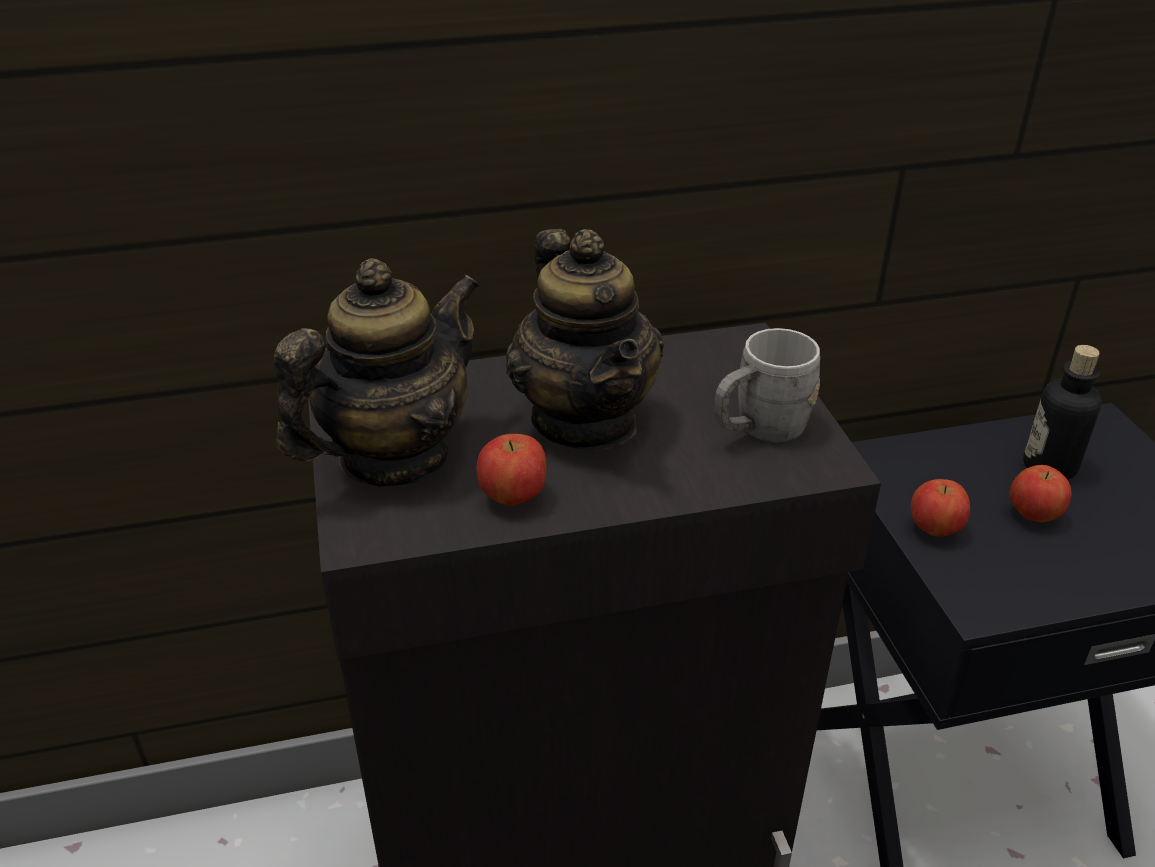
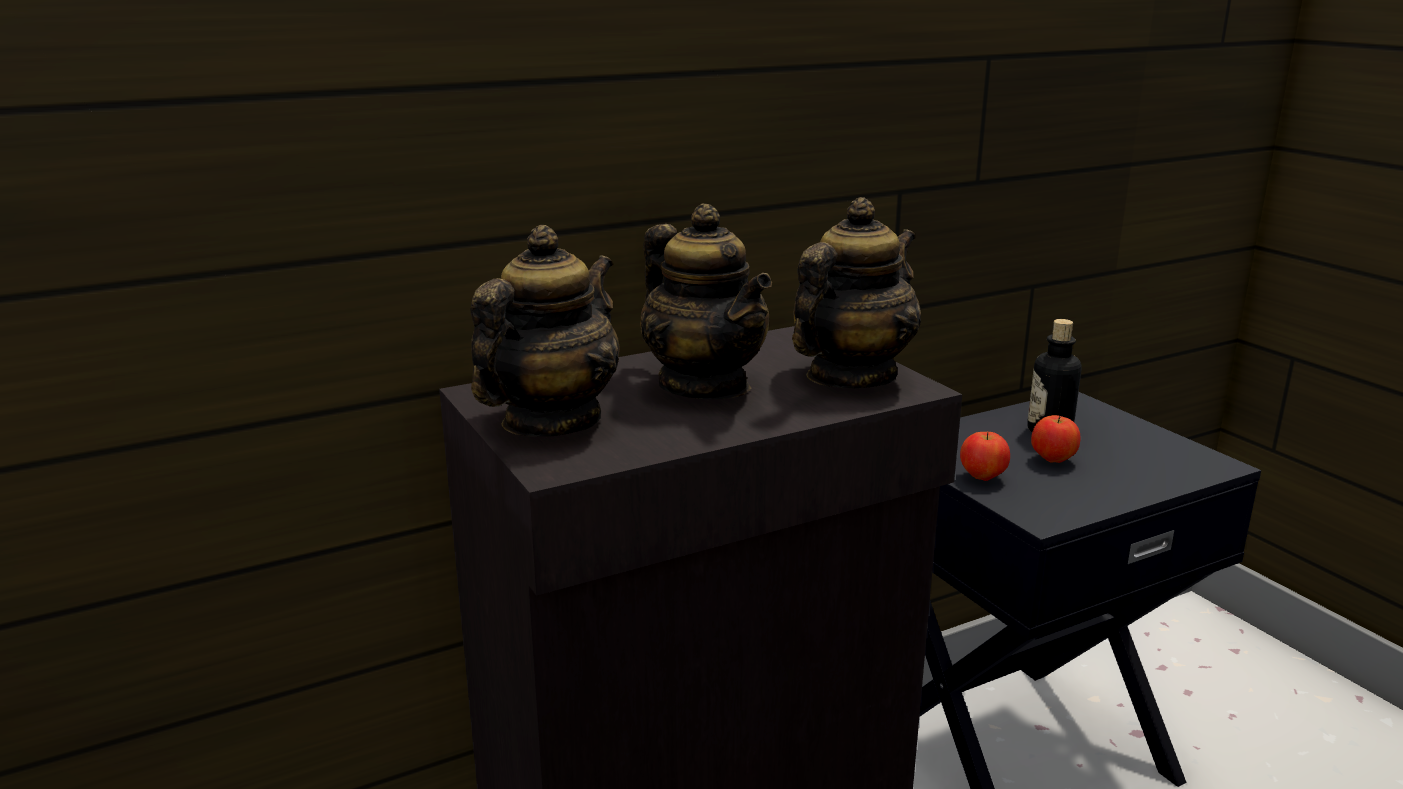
camera: 15 degrees left, 15 degrees down
apple [477,434,546,506] -> none
grey mug [714,328,820,443] -> teapot [792,197,921,388]

